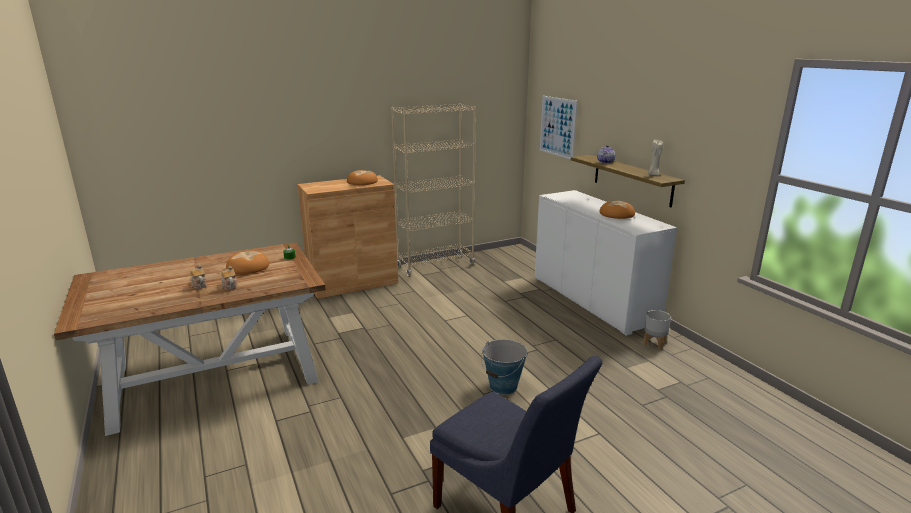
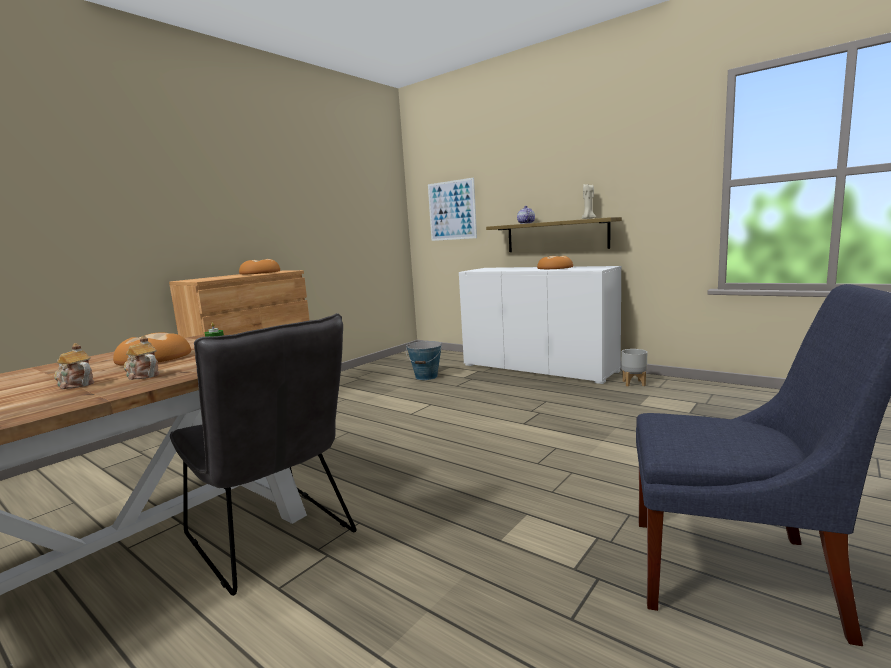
camera: 25 degrees left, 10 degrees down
beige bookcase [391,103,476,277] -> none
bucket [481,339,527,395] -> bucket moved to [406,341,442,380]
none -> grey chair [170,313,357,596]

